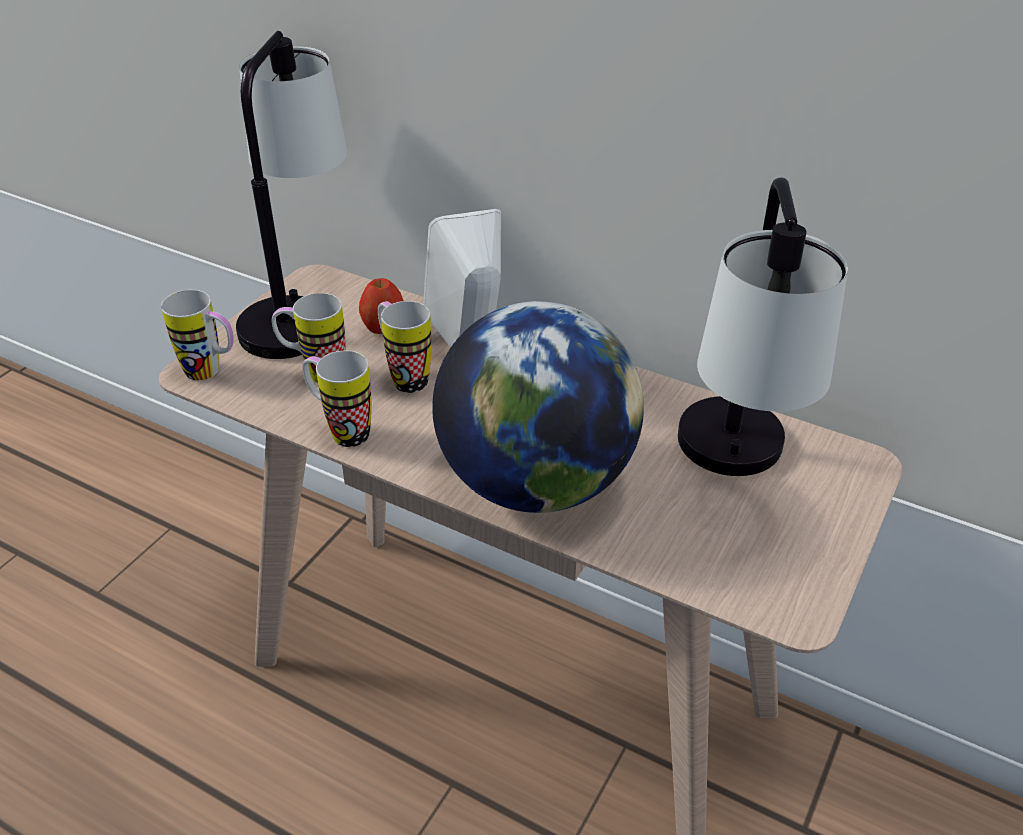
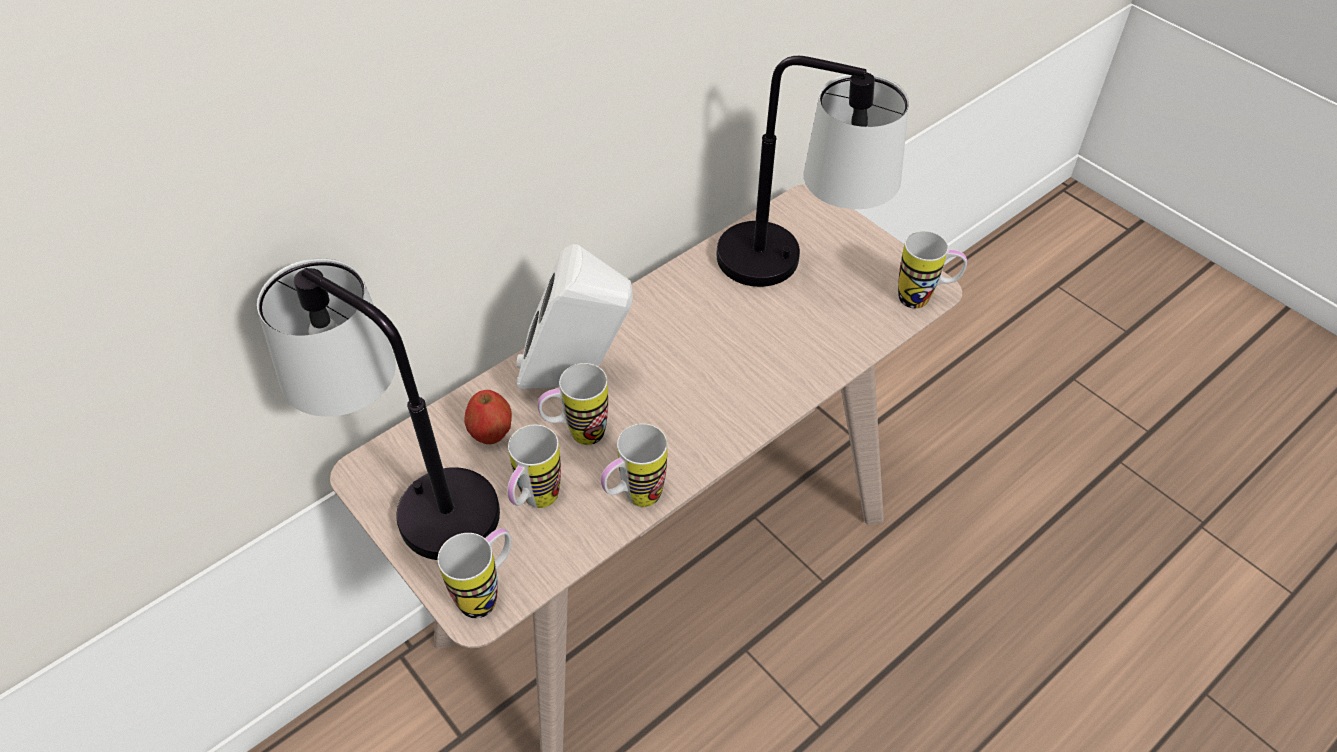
camera: 70 degrees left, 10 degrees up
globe [432,301,644,513] -> none
none -> mug [898,231,967,309]

